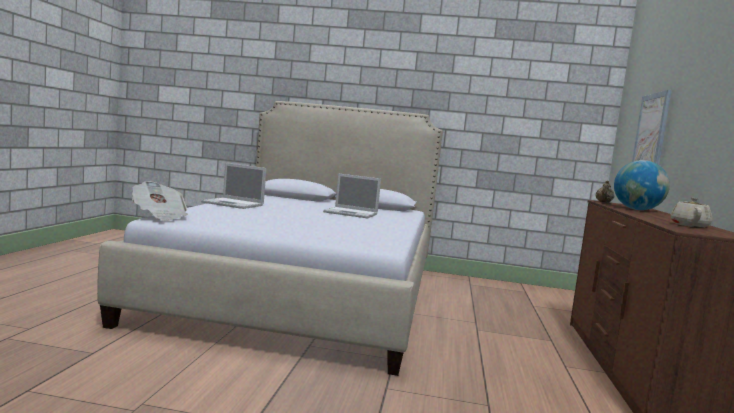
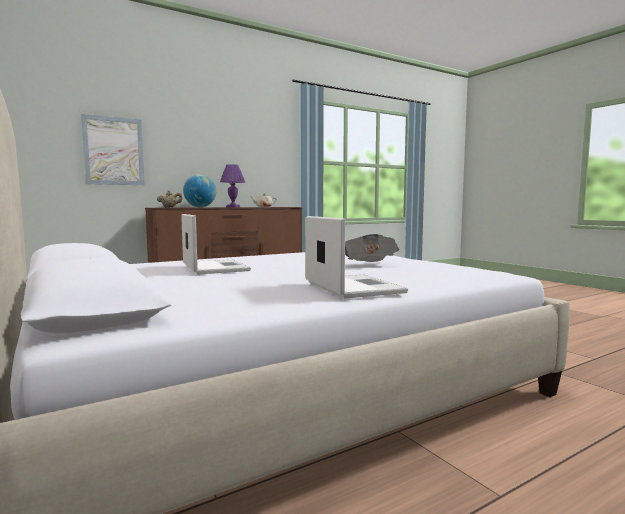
camera: 130 degrees left, 0 degrees up
newspaper [132,181,188,221] -> newspaper moved to [345,234,399,262]
none -> purple table lamp [220,164,245,207]

